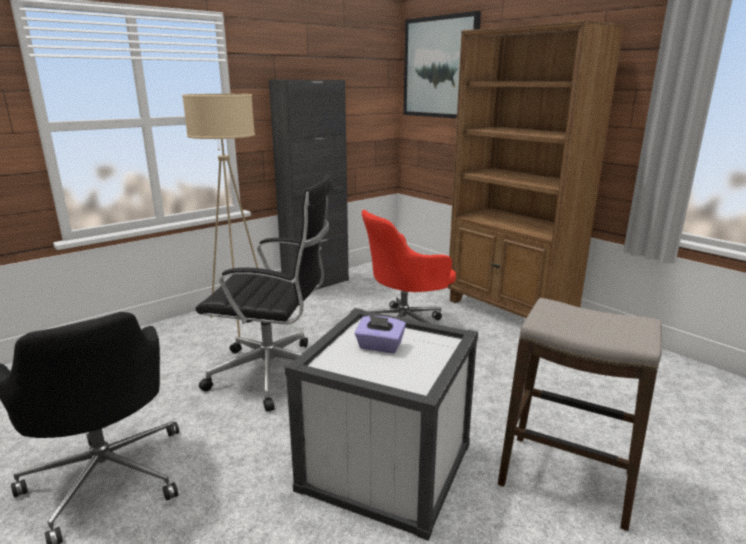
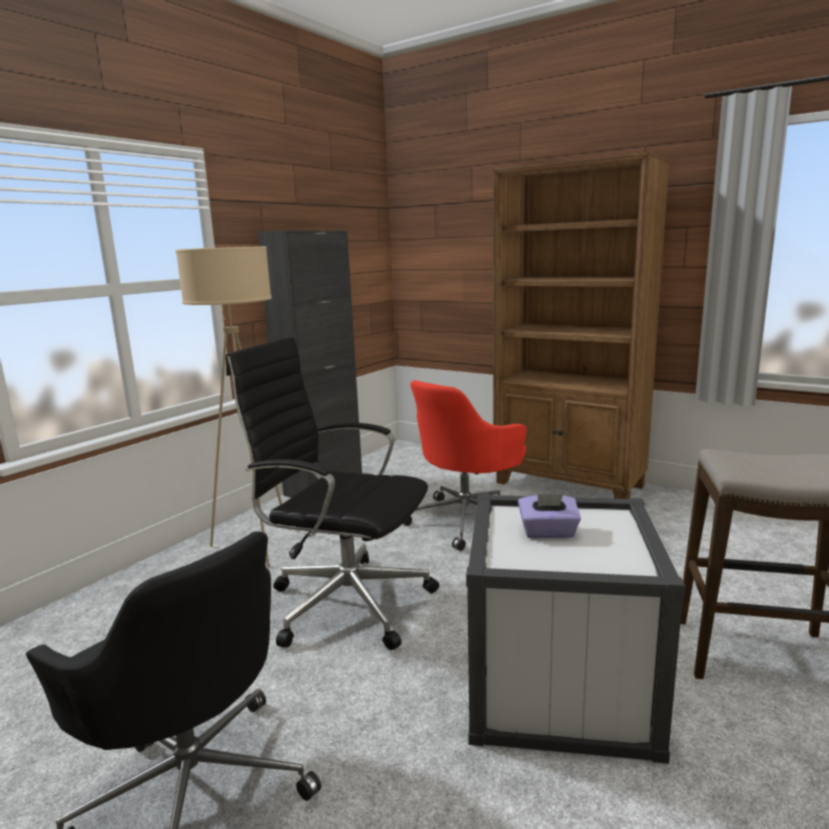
camera: 15 degrees left, 5 degrees down
black office chair [195,174,333,412] -> black office chair turned 150 degrees counterclockwise [226,337,439,650]
picture [403,11,481,119] -> none

